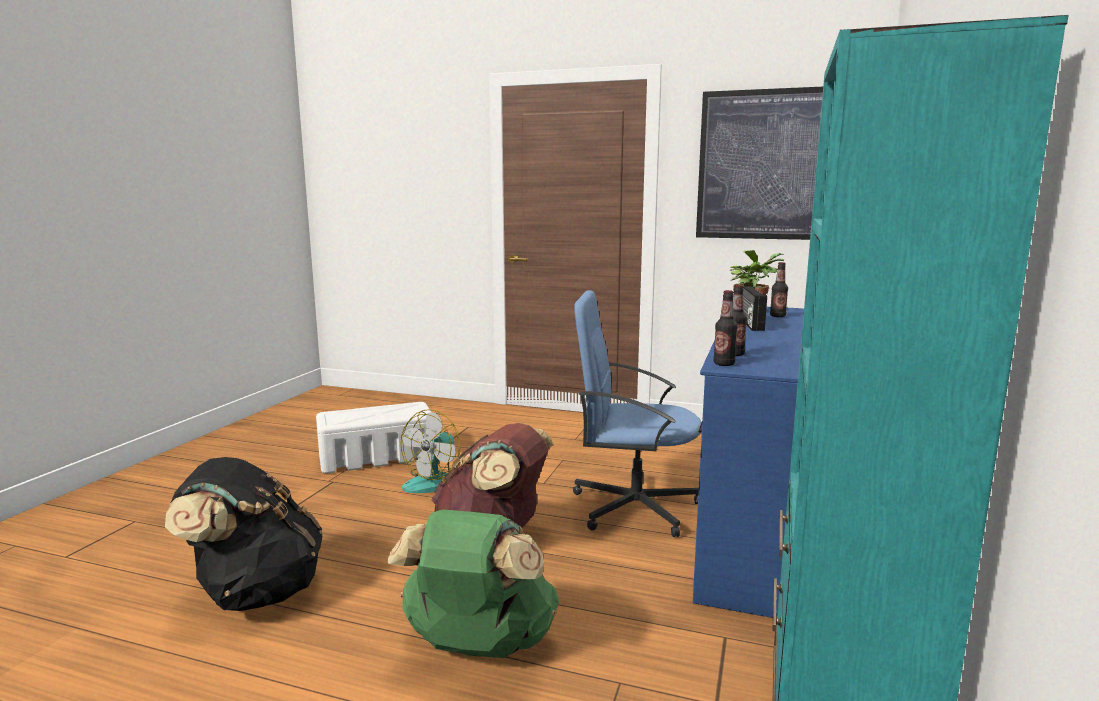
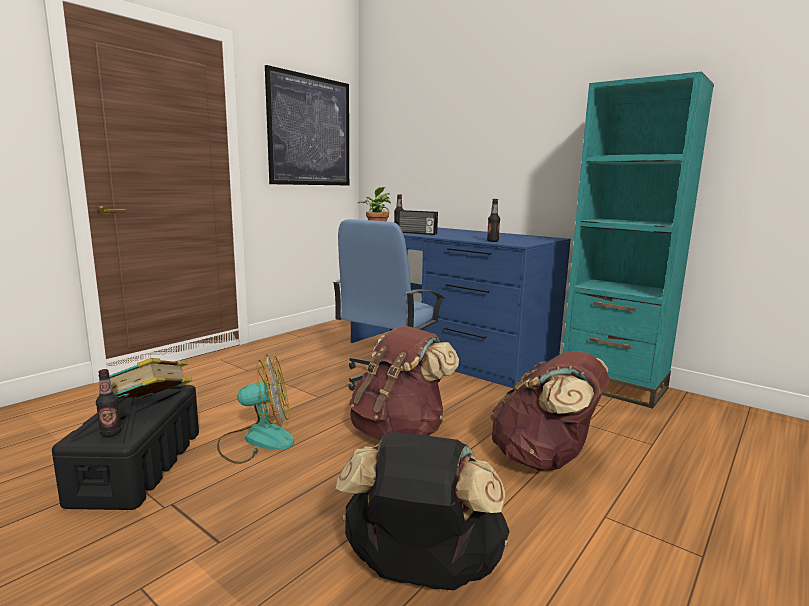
camera: 70 degrees left, 0 degrees up
white storage box [316,402,433,474] -> black storage box [52,385,199,510]
green backpack [387,509,559,658] -> brown backpack [490,351,610,471]
fan [400,409,461,493] -> fan turned 60 degrees counterclockwise [217,354,294,464]
bottle [713,290,738,366] -> bottle moved to [96,369,122,437]
none -> book [109,358,193,399]

